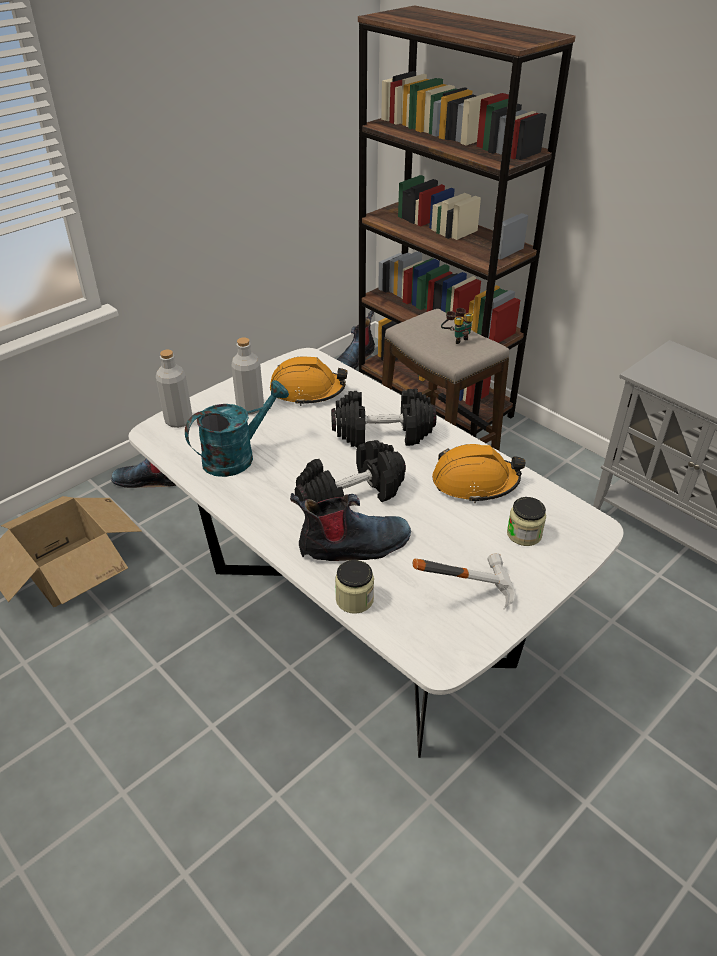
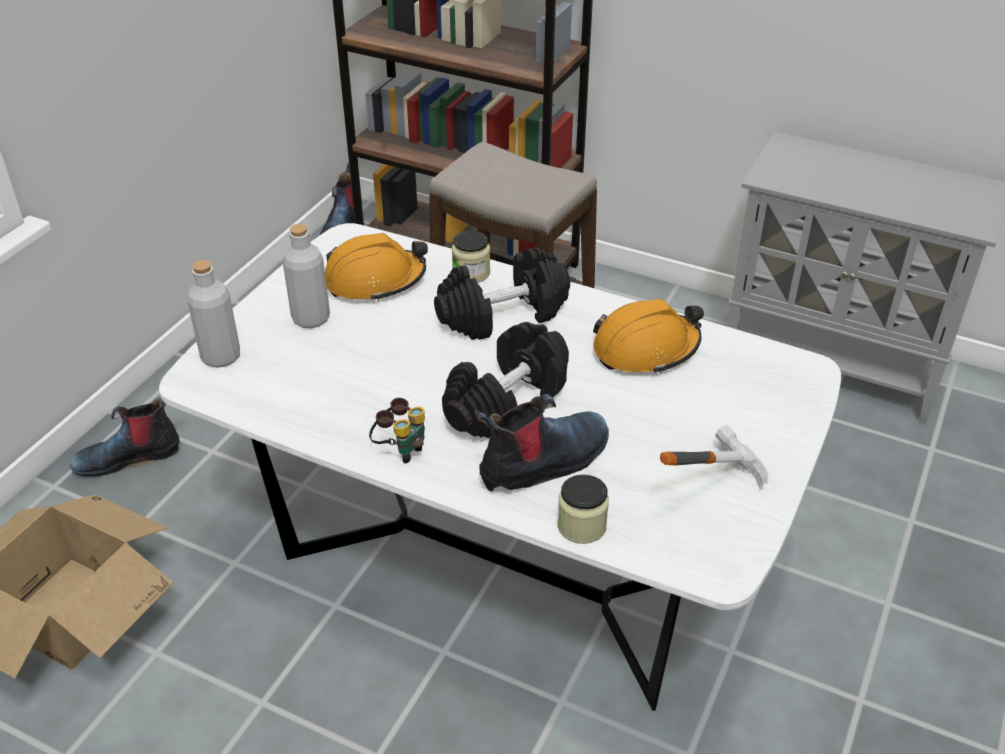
camera: 20 degrees left, 0 degrees up
turquoise watering can [185,380,289,477] -> none
binoculars [441,308,473,344] -> binoculars moved to [369,398,425,464]
jar [507,497,546,546] -> jar moved to [452,230,490,283]

